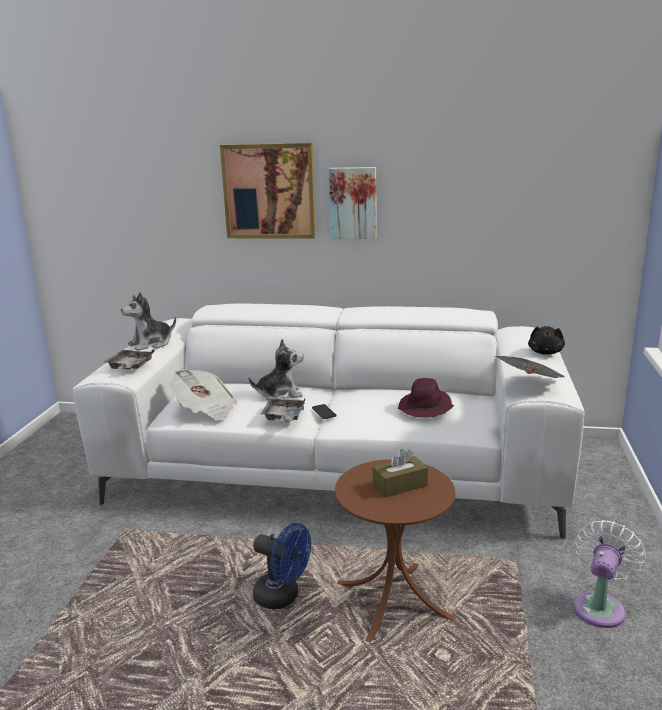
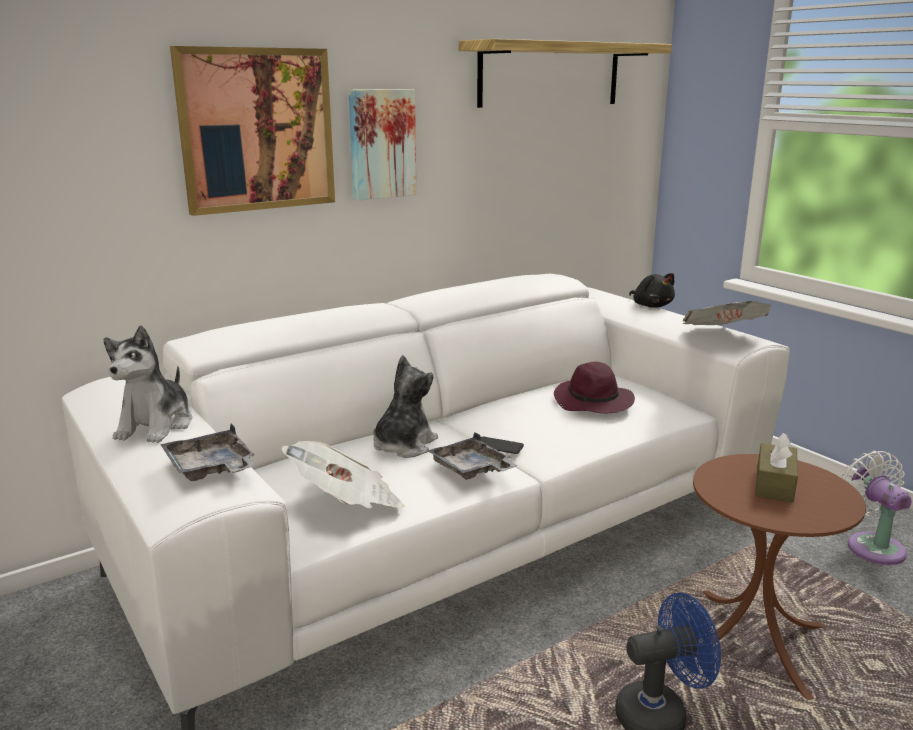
camera: 45 degrees left, 0 degrees up
none -> shelf [459,39,672,108]

